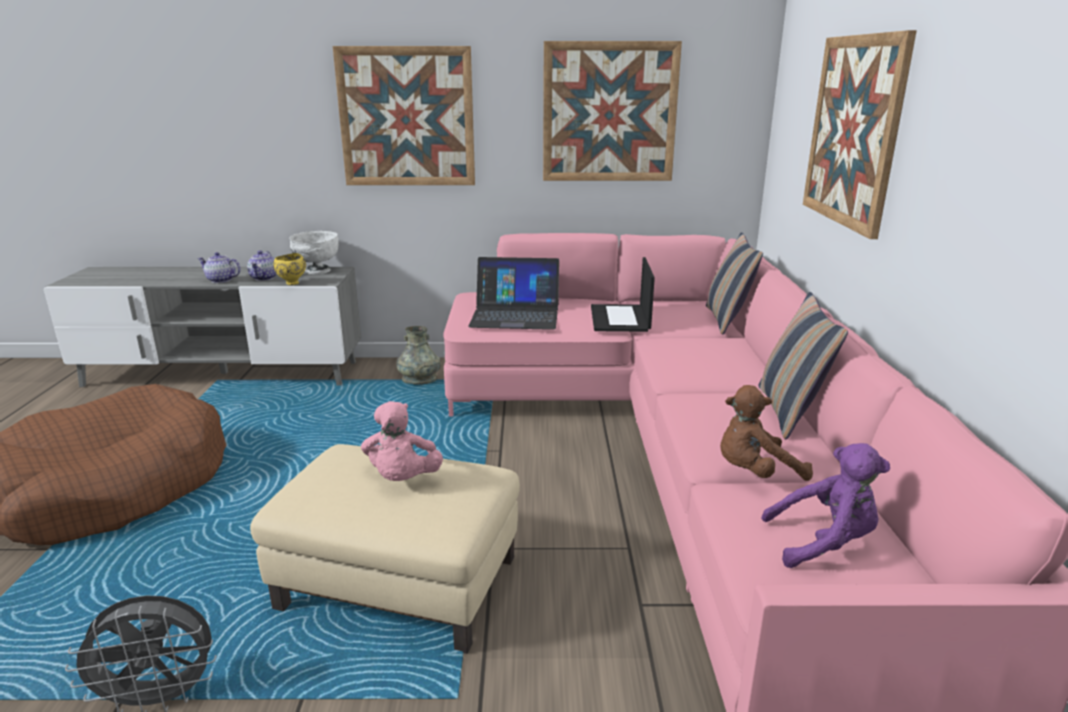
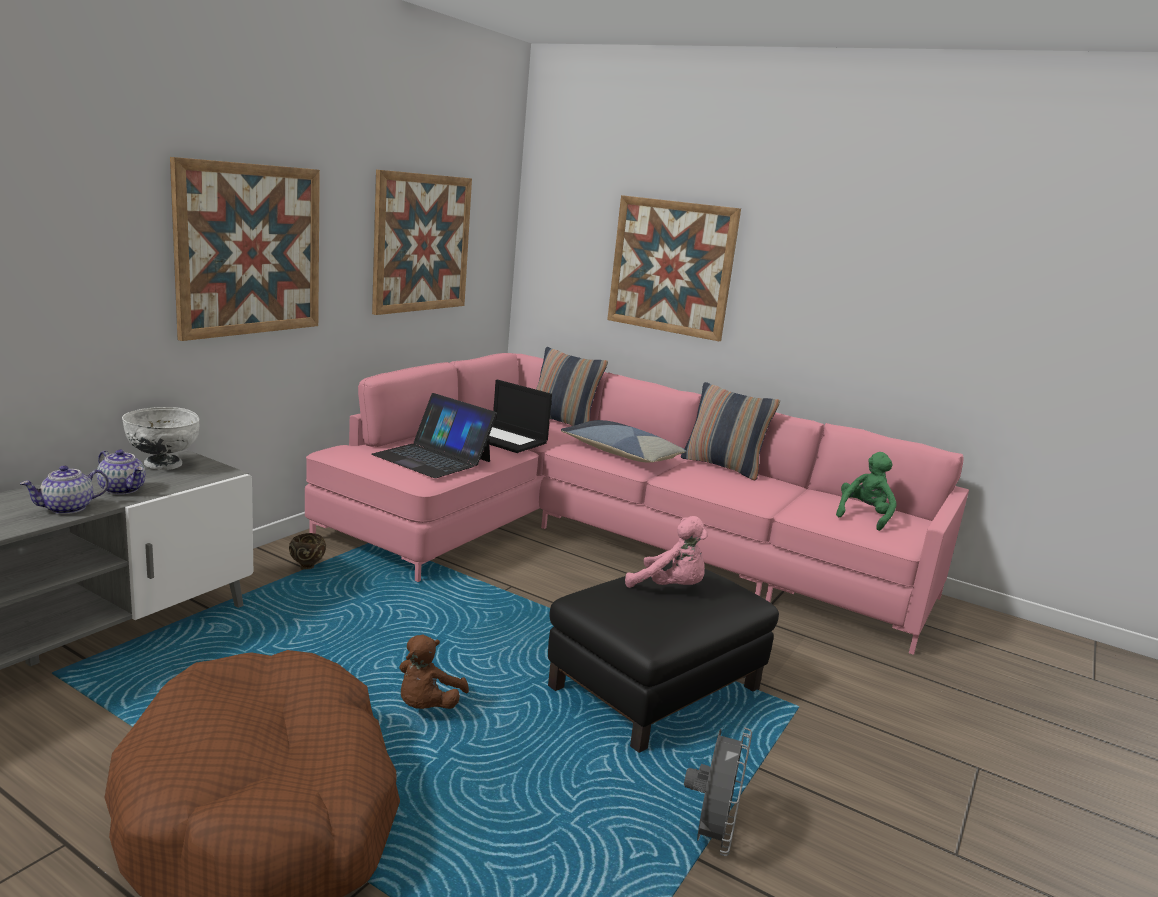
camera: 60 degrees left, 5 degrees down
beige ottoman [250,444,520,654] -> black ottoman [548,560,779,753]
yellow bowl [273,253,306,285] -> none
grey vase [396,326,441,385] -> brown bowl [289,533,326,570]
laptop [468,257,559,330] -> laptop turned 90 degrees clockwise [371,393,497,478]
brown plush toy [720,385,813,481] -> brown plush toy moved to [399,634,469,709]
purple plush toy [761,443,890,568] -> green plush toy [836,452,897,531]
none -> pillow [561,420,686,462]

